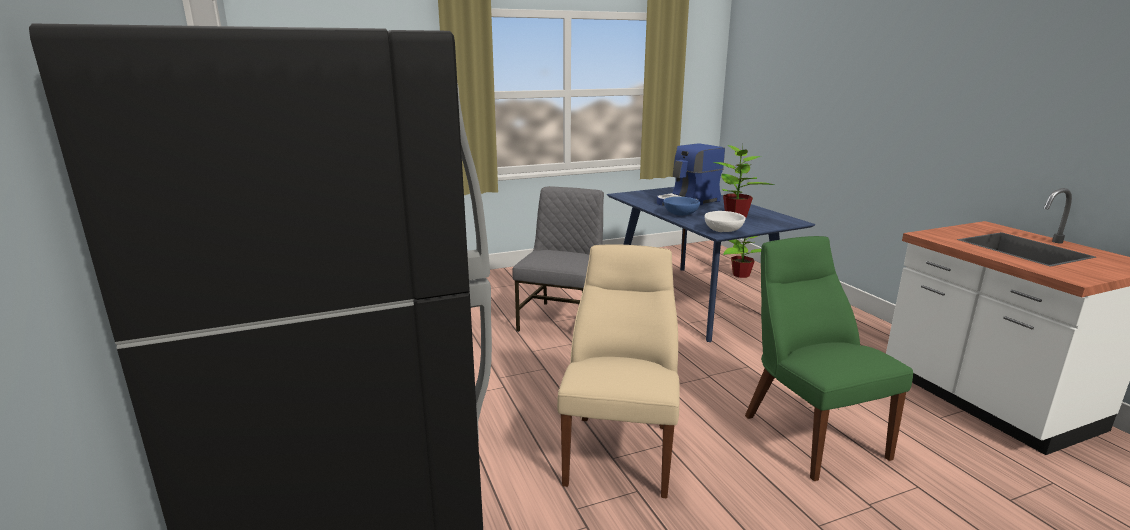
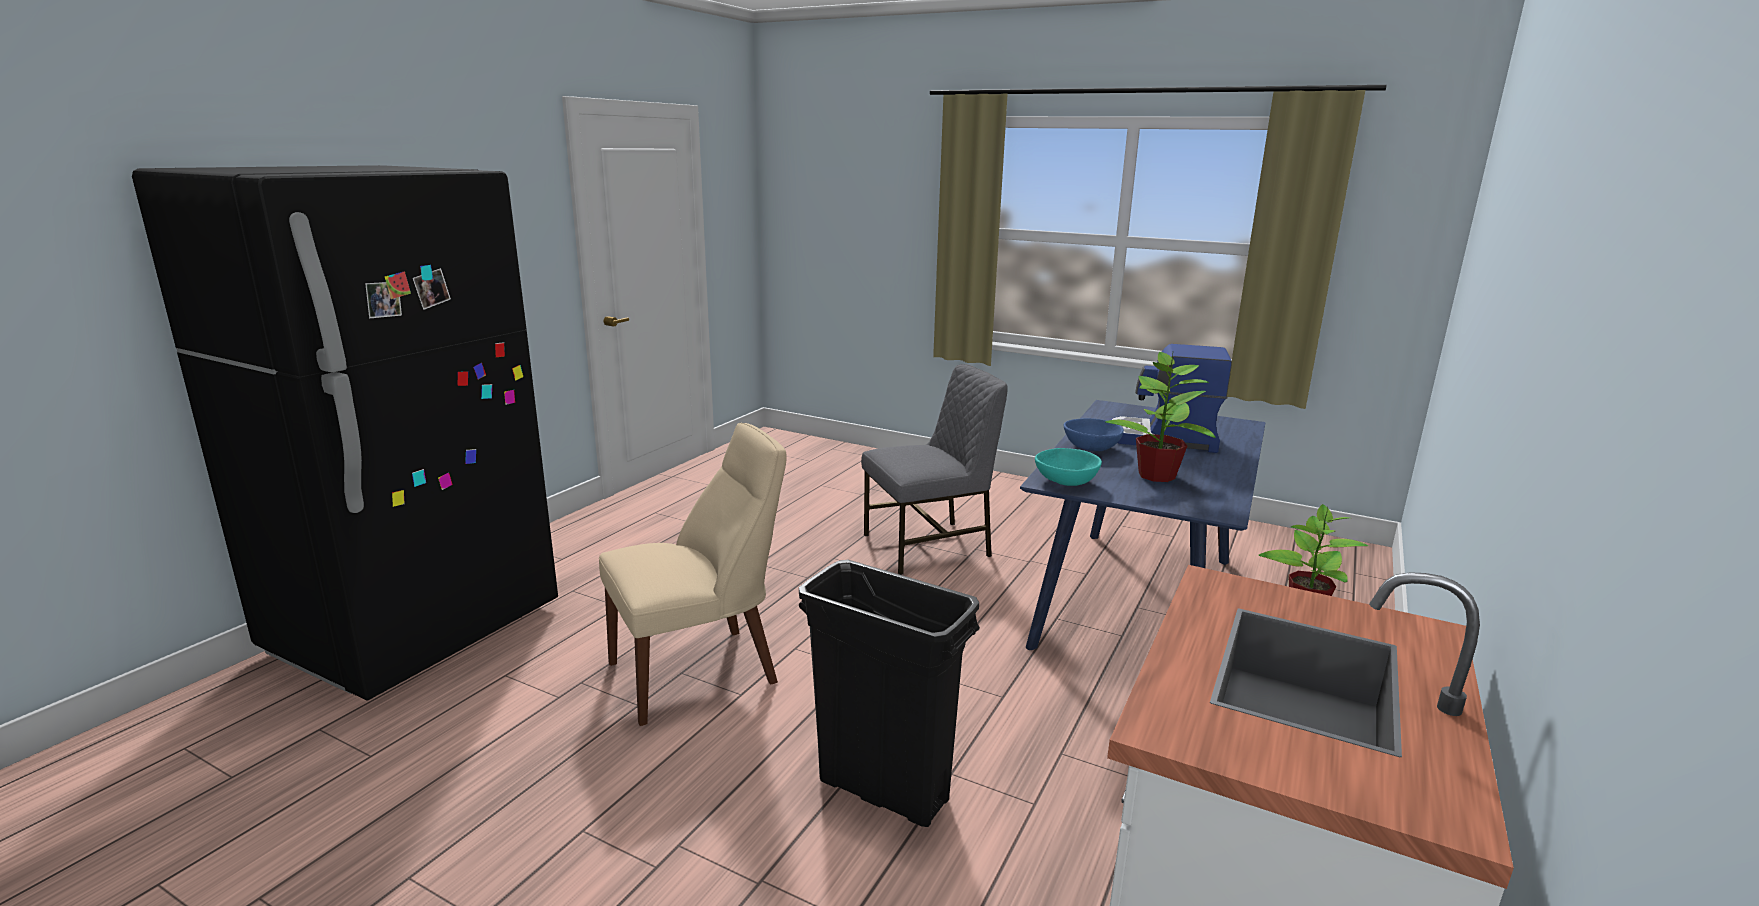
camera: 50 degrees right, 0 degrees up
white bowl [704,211,746,232] -> turquoise bowl [1035,448,1102,486]
green chair [745,236,914,481] -> black trash can [799,560,980,827]

